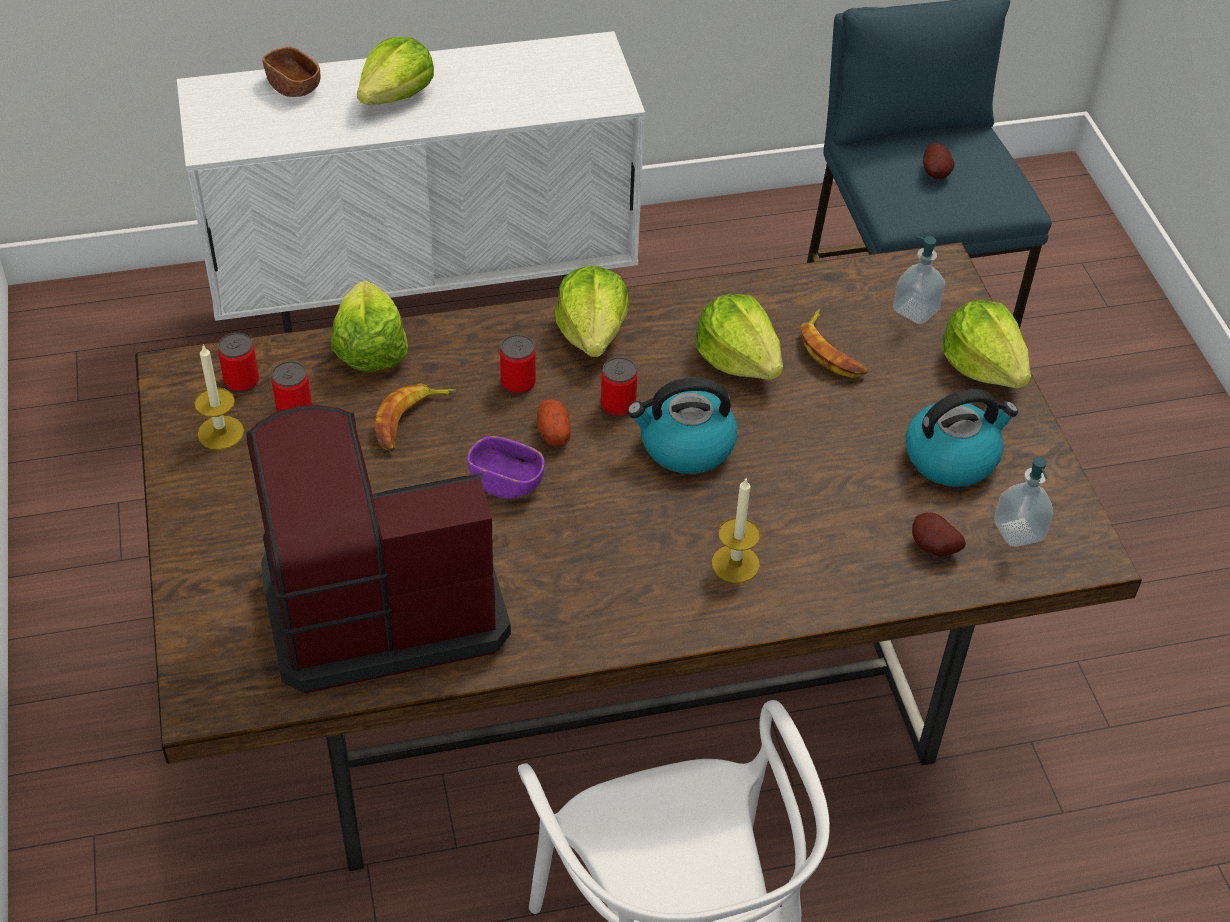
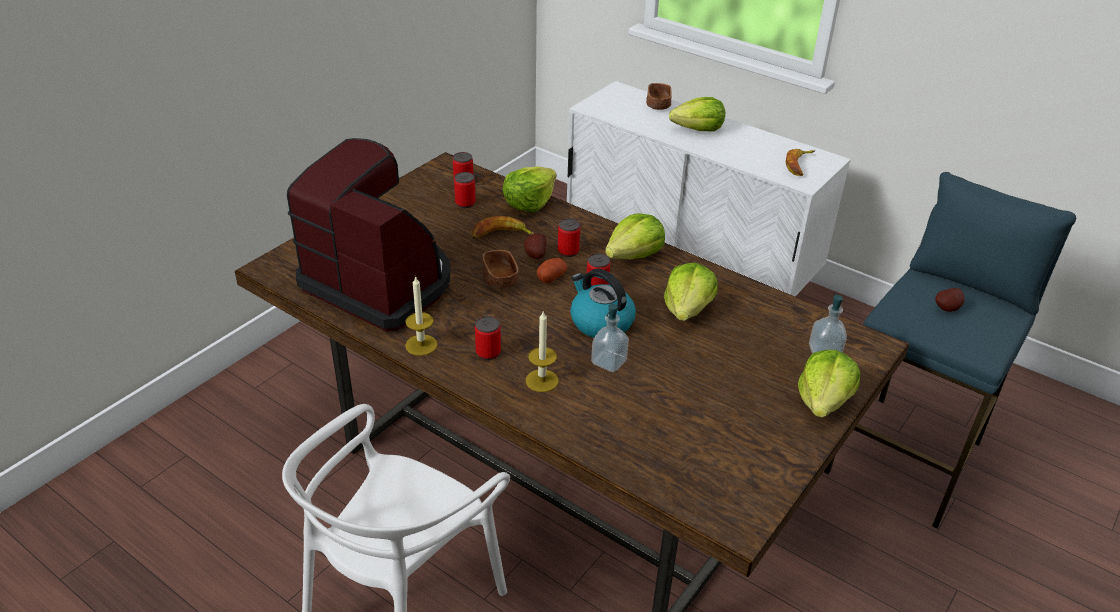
camera: 50 degrees right, 10 degrees down
candle [194,345,244,450] -> candle moved to [405,276,438,356]
purple bowl [467,436,545,499] -> brown bowl [482,250,519,289]
banana [802,309,868,378] -> banana moved to [786,149,815,176]
kettle [906,389,1018,487] -> none
potato [912,513,966,557] -> potato moved to [524,233,546,259]
soap dispenser [995,457,1053,547] -> soap dispenser moved to [591,304,629,372]
none -> can [475,316,501,360]

